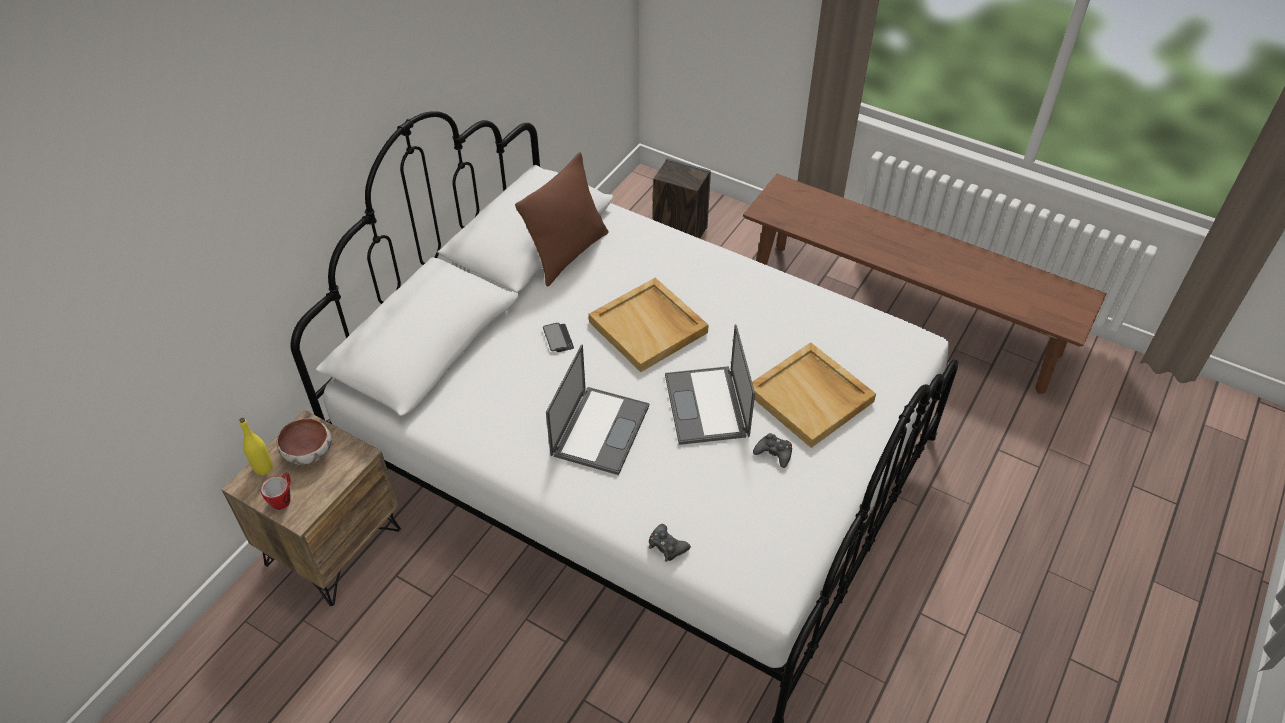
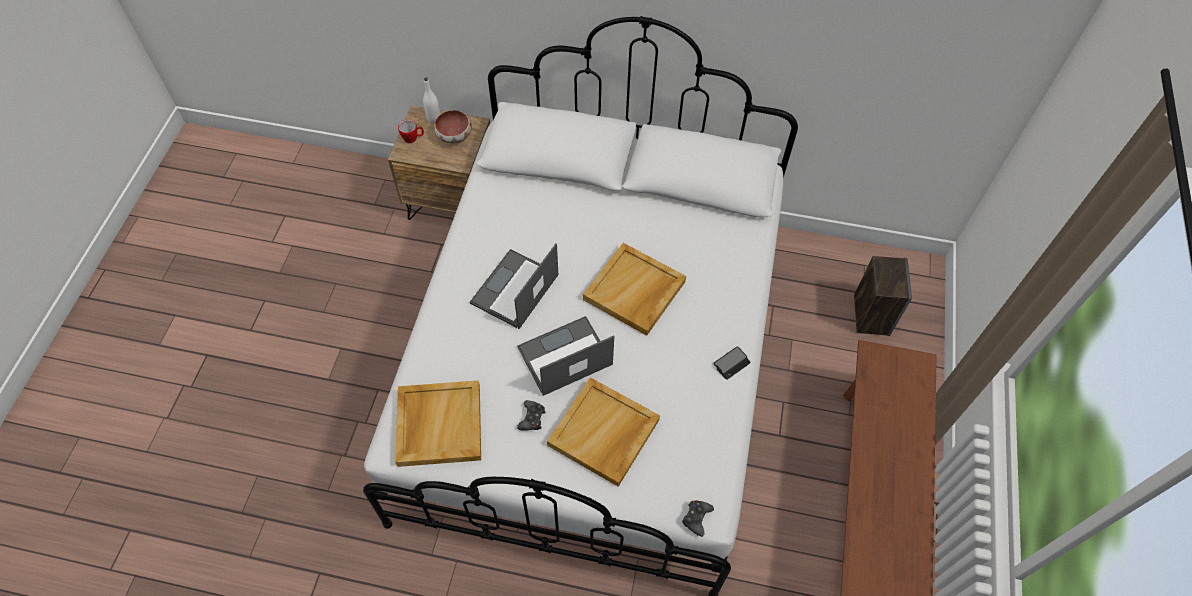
camera: 70 degrees right, 10 degrees up
yellow bottle [239,418,273,475] -> white bottle [423,78,440,123]
brown pillow [515,152,609,287] -> none
phone [543,323,574,352] -> phone moved to [713,347,750,380]
laptop [546,344,649,475] -> laptop turned 120 degrees clockwise [470,243,558,329]
black game controller [649,524,691,562] -> black game controller moved to [682,500,714,537]
none -> beige tray [395,380,481,467]

